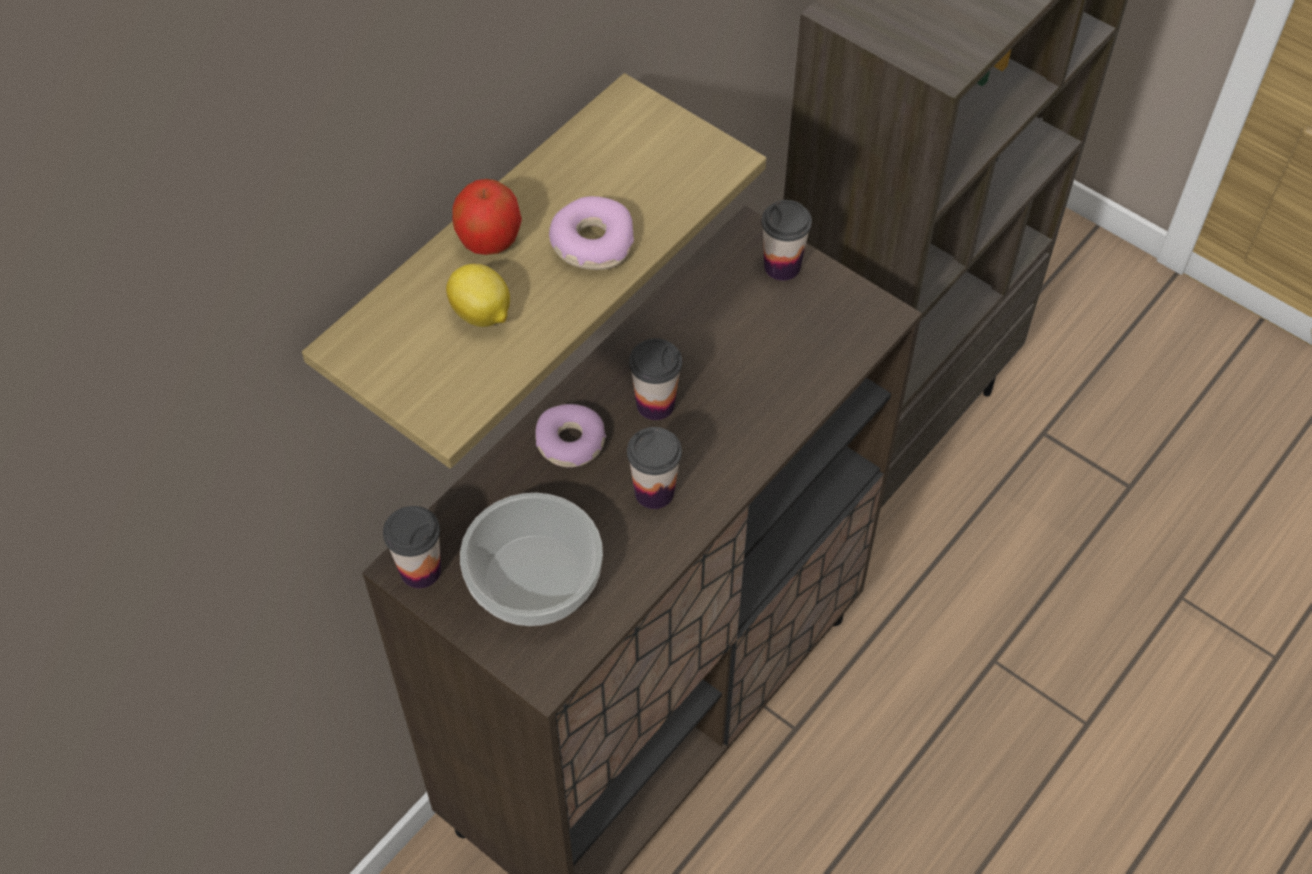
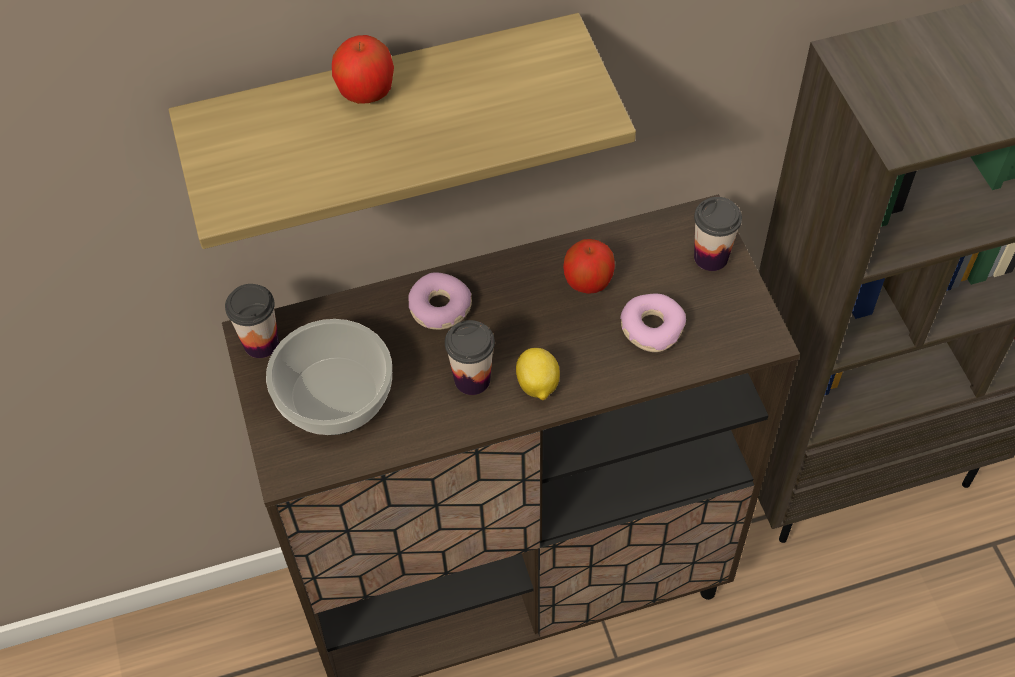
camera: 35 degrees right, 0 degrees up
lemon [446,264,510,327] -> lemon moved to [516,348,560,400]
donut [549,196,634,270] -> donut moved to [620,294,686,352]
cup [629,338,682,420] -> none
none -> apple [563,239,615,294]

